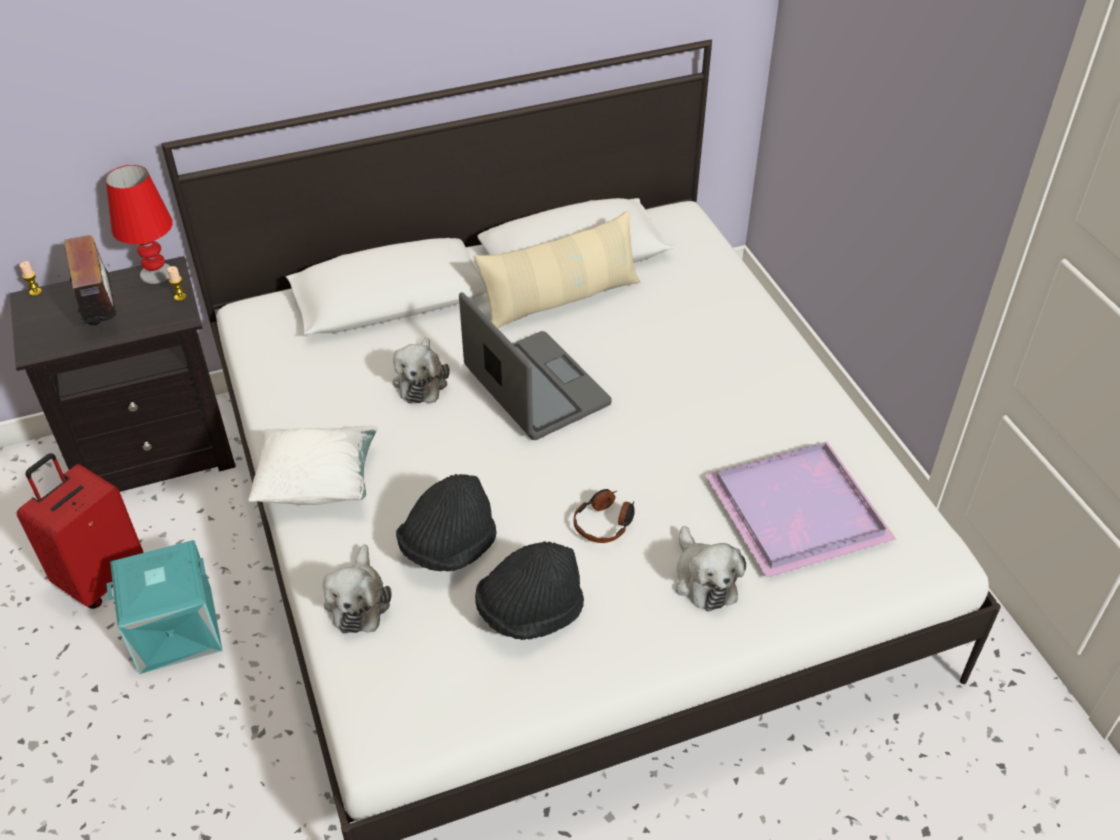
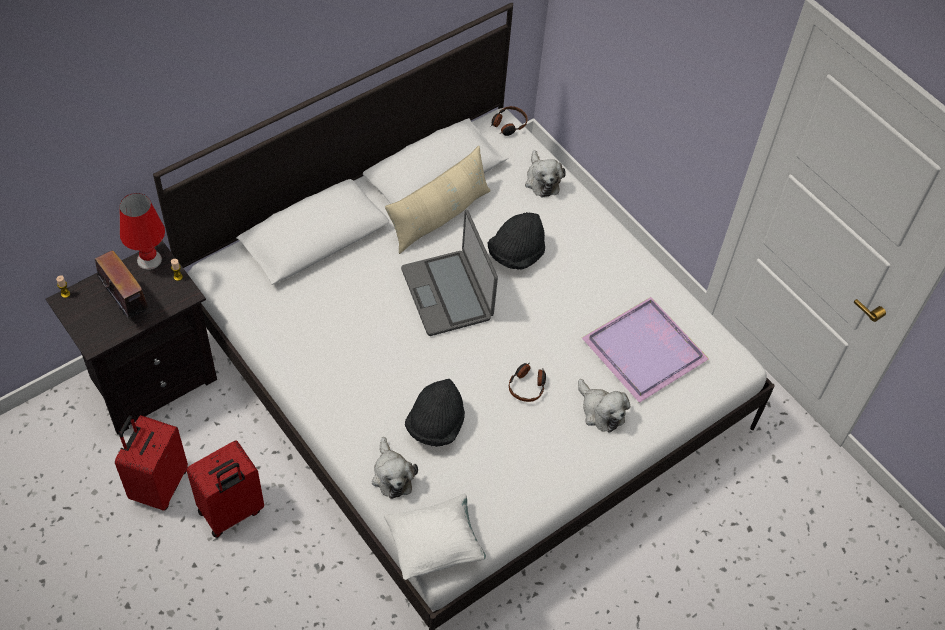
camera: 20 degrees left, 10 degrees up
turquoise storage box [106,540,223,674] -> red suitcase [186,440,264,538]
white pillow [248,426,378,505] -> white pillow moved to [384,494,486,580]
plush toy [392,338,450,403] -> plush toy moved to [525,150,566,198]
laptop [459,292,612,440] -> laptop turned 150 degrees counterclockwise [401,210,498,336]
black hat [475,541,584,640] -> black hat moved to [488,212,545,270]
none -> headphones [491,106,528,136]

